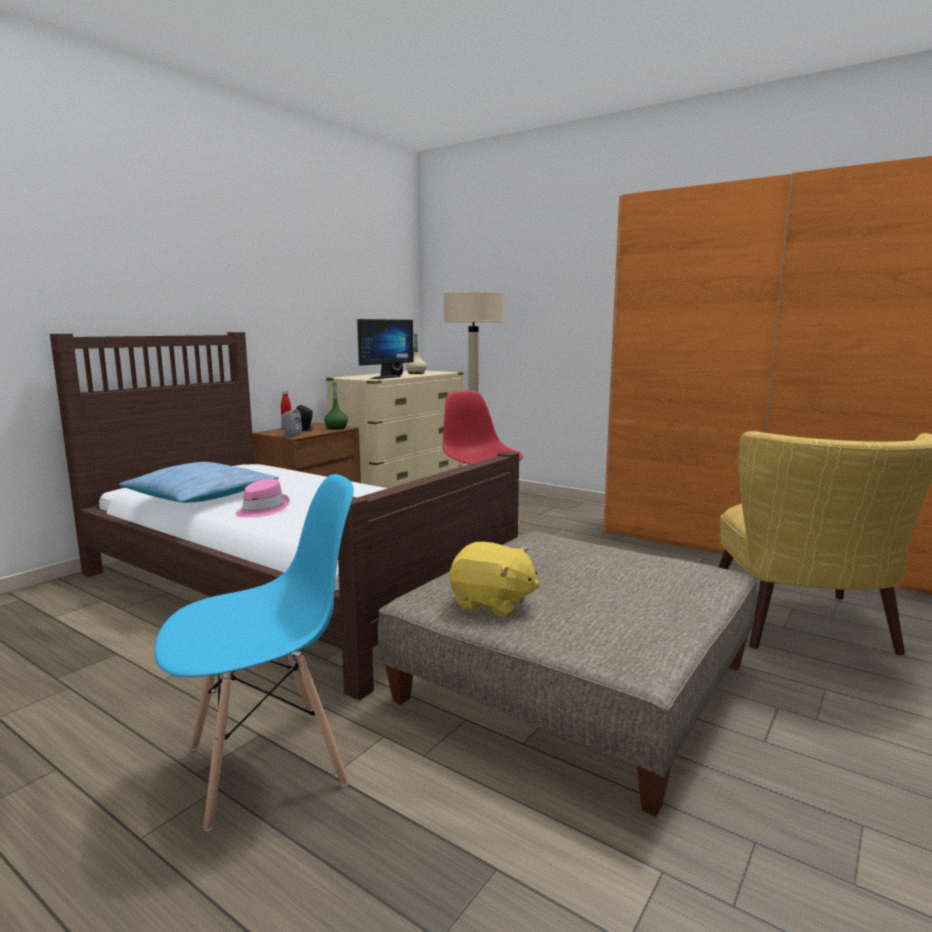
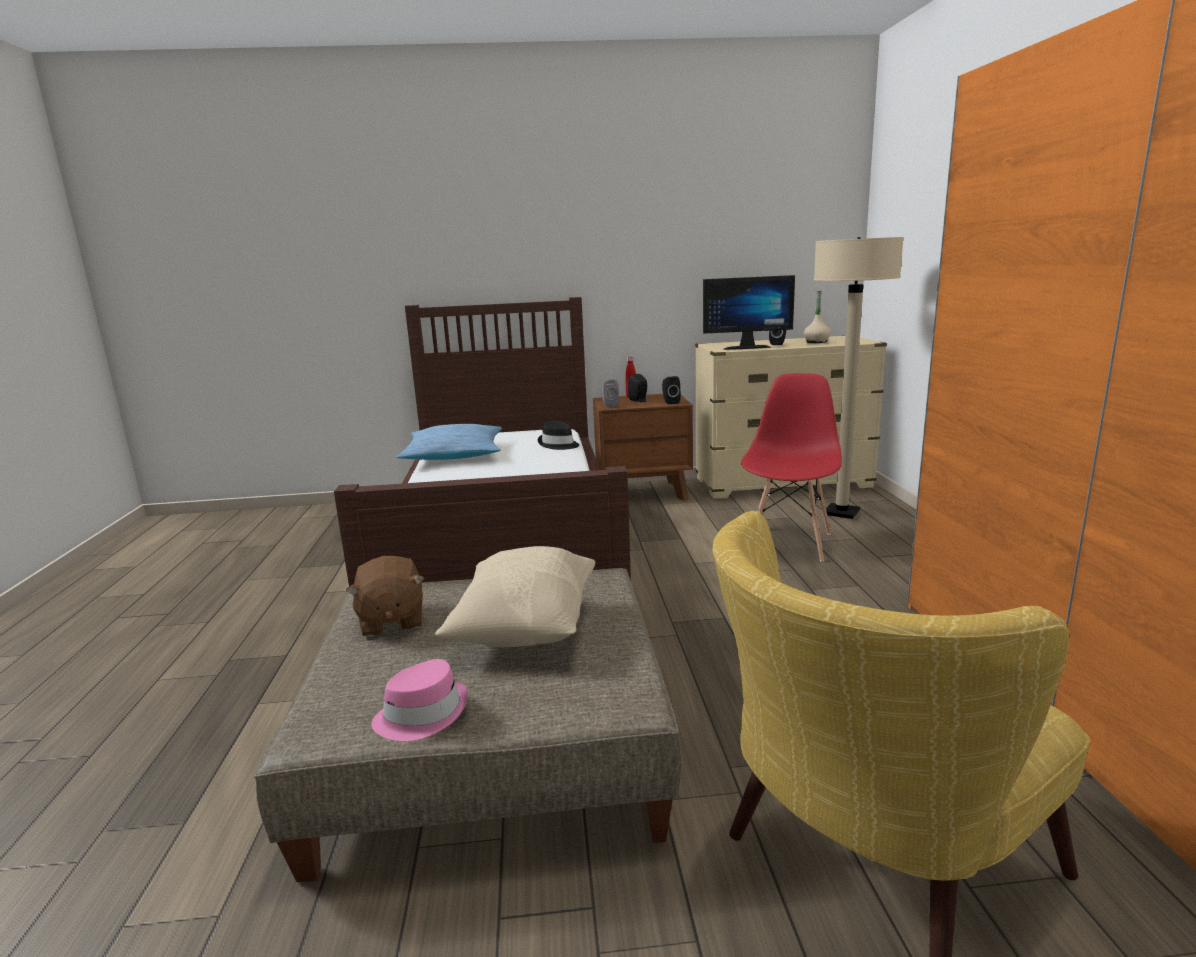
camera: 50 degrees right, 5 degrees up
blue chair [154,474,354,831] -> none
pink hat [235,479,290,518] -> pink hat moved to [371,659,468,741]
green bottle [324,382,348,429] -> black speaker [662,376,681,404]
yellow plush toy [450,542,540,617] -> brown plush toy [346,556,425,637]
none -> beige pillow [435,546,595,647]
none -> black hat [538,420,579,450]

